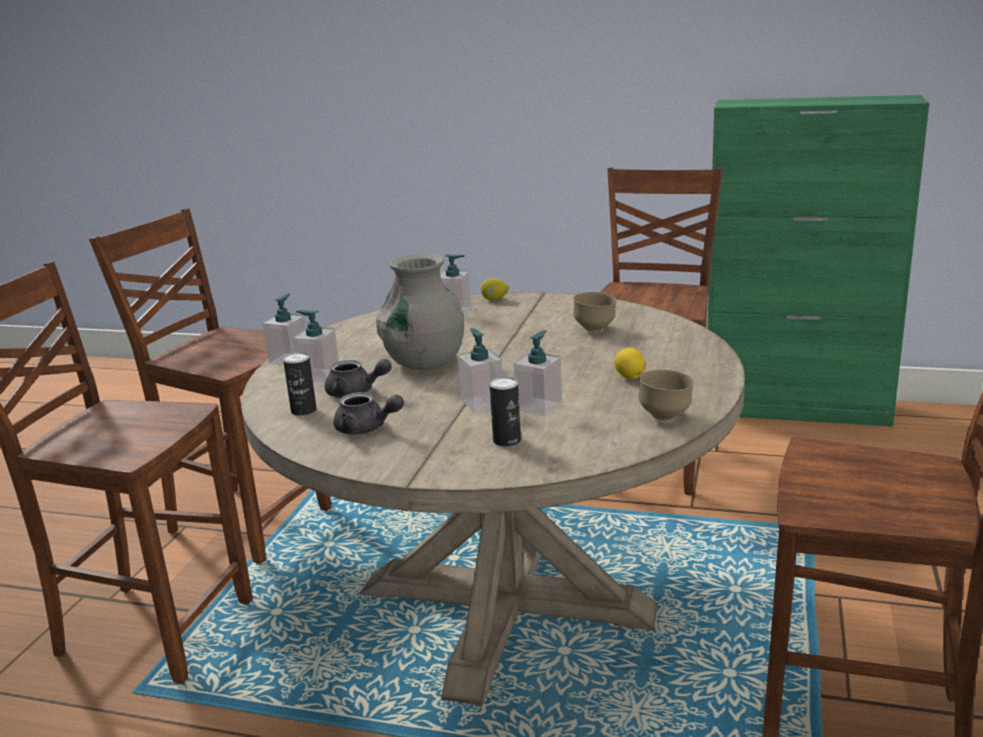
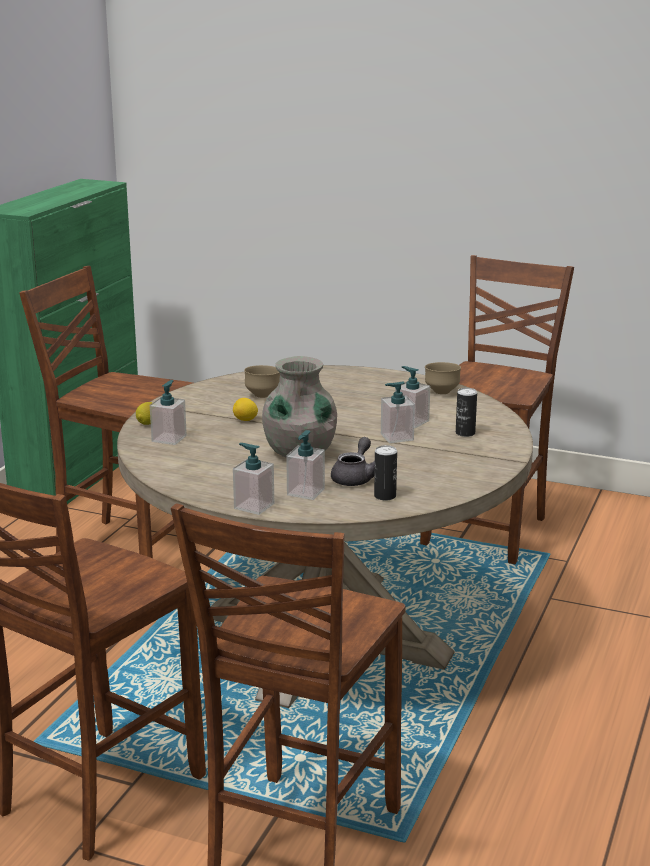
camera: 85 degrees left, 0 degrees up
grey teapot [334,392,404,435] -> none
lemon [614,348,645,379] -> lemon moved to [233,398,258,421]

